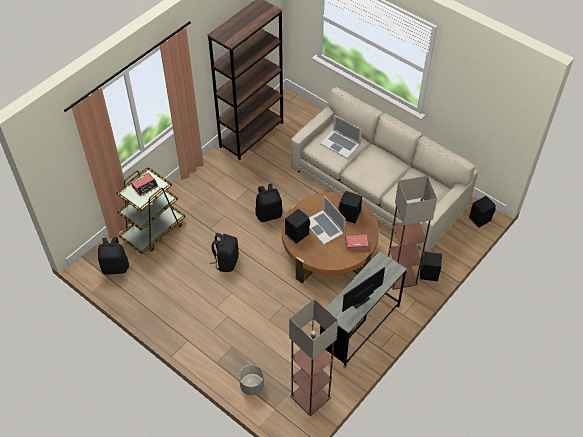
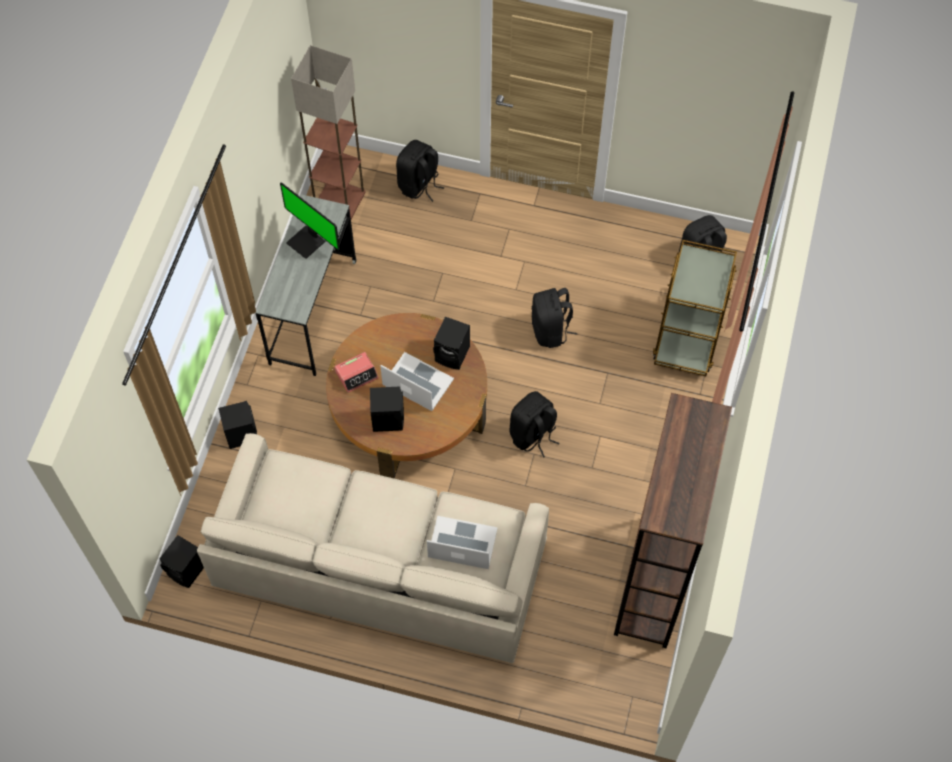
camera: 155 degrees right, 10 degrees up
alarm clock [131,173,158,196] -> none
grey planter [239,365,264,395] -> black backpack [396,140,444,202]
monitor [342,268,385,312] -> monitor turned 105 degrees clockwise [280,182,340,259]
floor lamp [388,176,437,290] -> none

